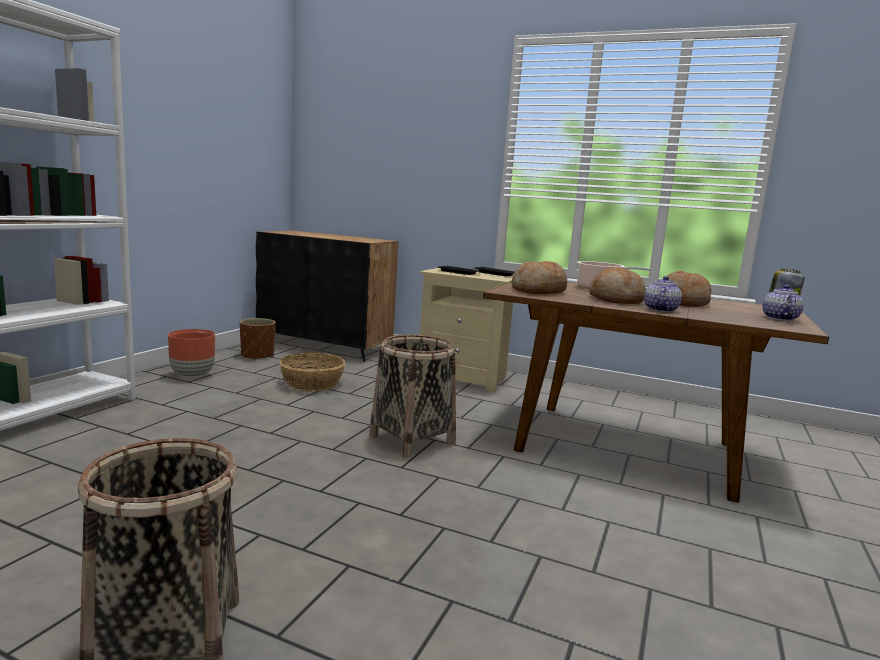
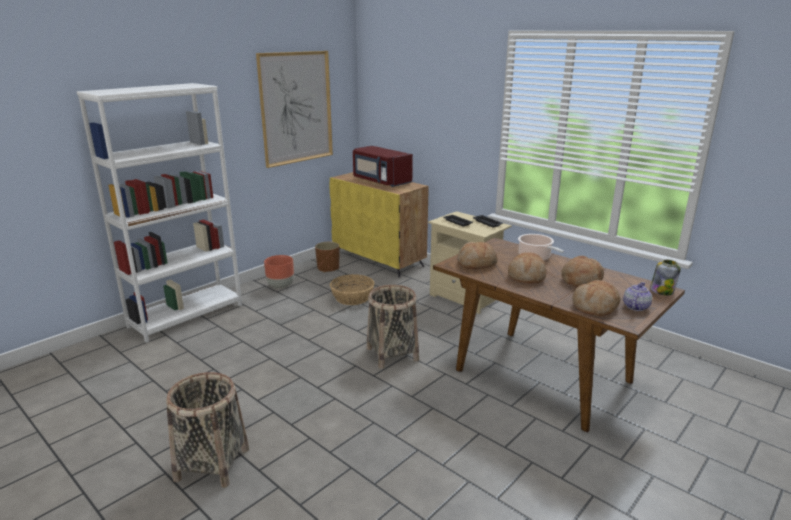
camera: 20 degrees right, 10 degrees up
black cabinet [256,230,398,362] -> yellow cabinet [329,172,429,278]
teapot [644,276,682,312] -> none
none -> picture [256,51,333,168]
none -> red microwave [353,146,413,187]
none -> bread [572,280,620,316]

